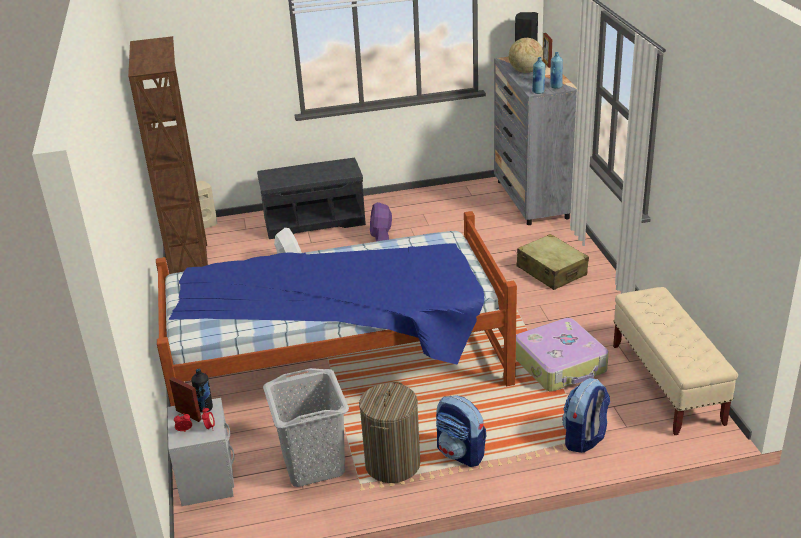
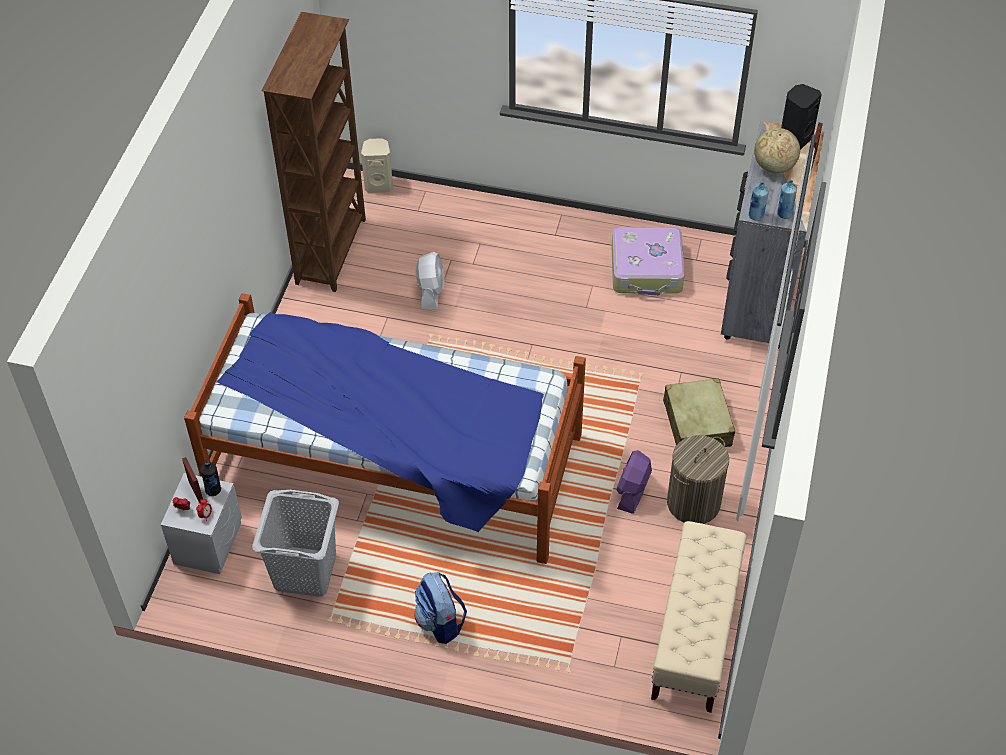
camera: 25 degrees right, 20 degrees up
grey bench [257,158,366,239] -> none
laundry basket [359,382,420,483] -> laundry basket moved to [667,435,729,524]
purple fan [370,202,392,241] -> purple fan moved to [616,450,652,514]
suitcase [516,318,609,391] -> suitcase moved to [612,227,685,296]
backpack [562,378,610,453] -> none

